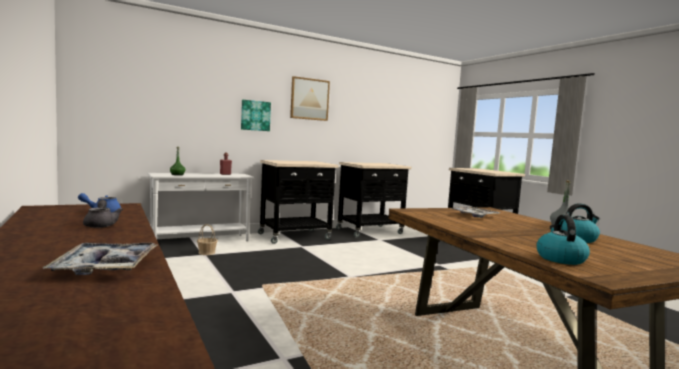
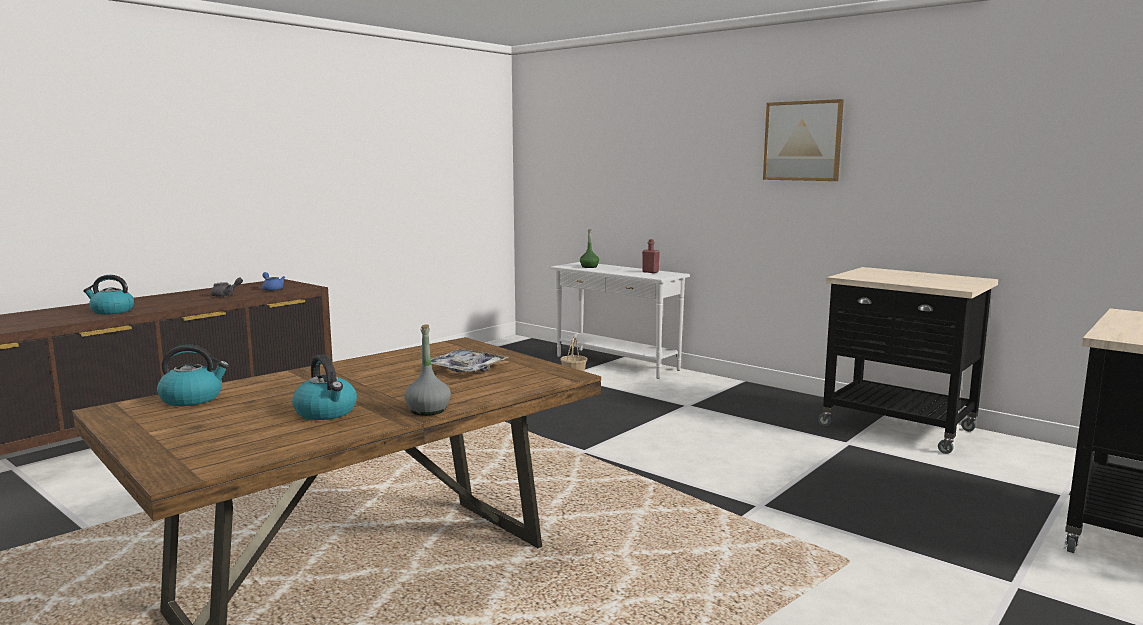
camera: 70 degrees right, 5 degrees up
tray [43,243,157,275] -> kettle [83,275,134,315]
picture [241,100,271,131] -> none
black cart [258,160,339,244] -> none

